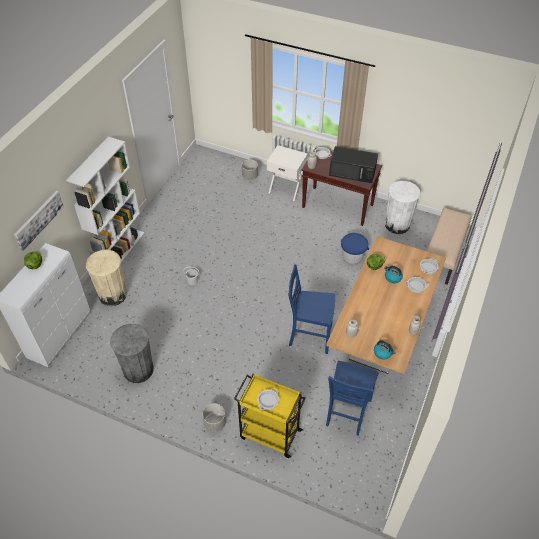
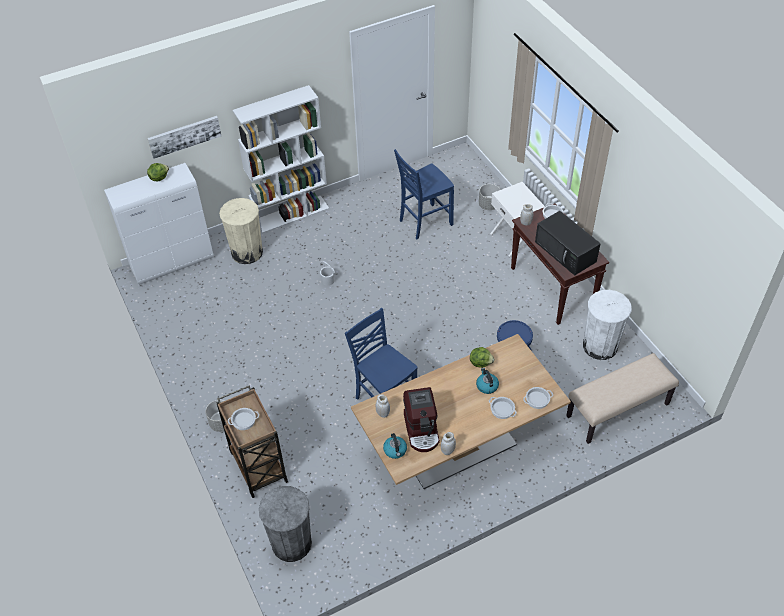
camera: 40 degrees right, 0 degrees up
grey trash can [110,324,154,383] -> grey trash can moved to [259,486,312,562]
yellow cart [234,374,306,458] -> brown cart [217,385,288,498]
blue chair [326,361,379,436] -> blue chair moved to [394,149,454,239]
none -> coffee machine [403,387,440,452]

